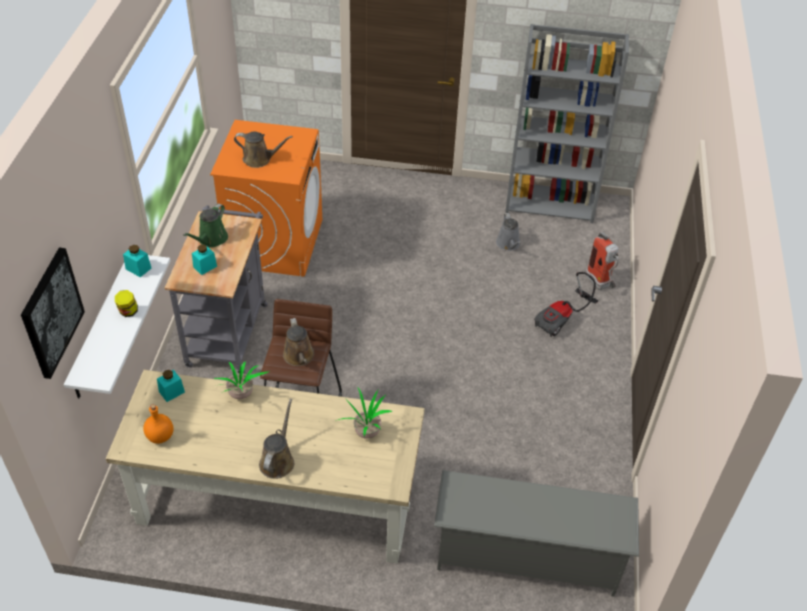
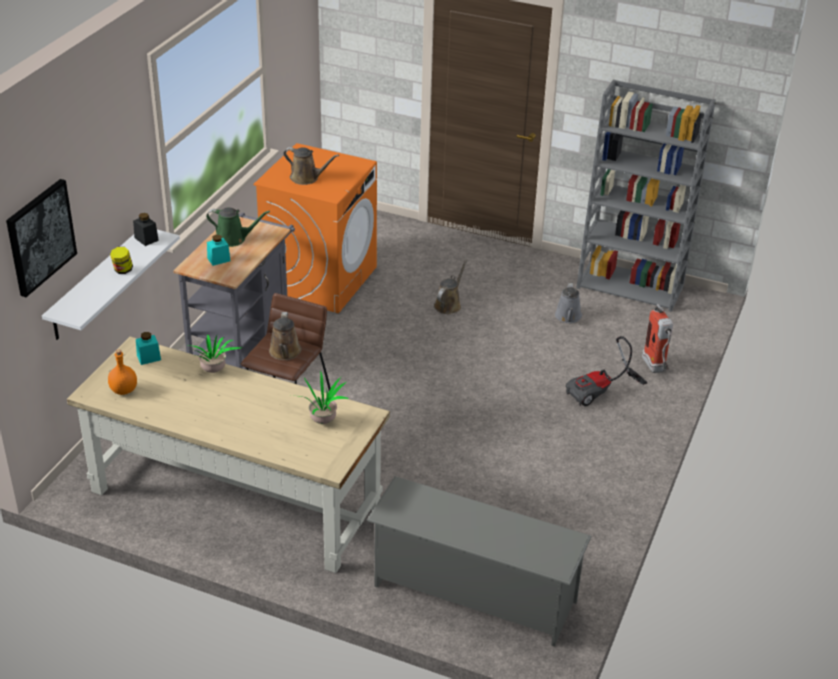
camera: 15 degrees right, 10 degrees down
turquoise jar [123,245,151,277] -> black jar [133,213,159,246]
green watering can [183,204,228,247] -> green watering can turned 120 degrees counterclockwise [206,207,270,247]
brown watering can [259,399,294,479] -> brown watering can moved to [434,260,468,314]

